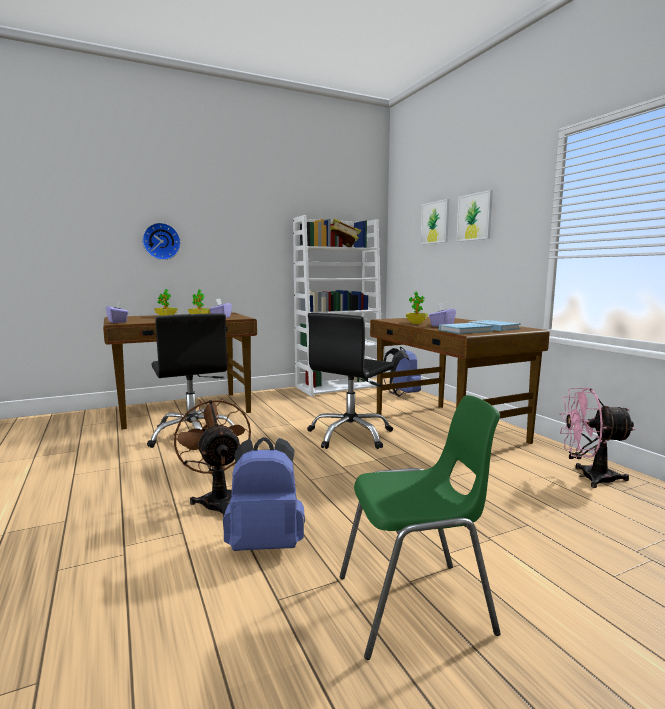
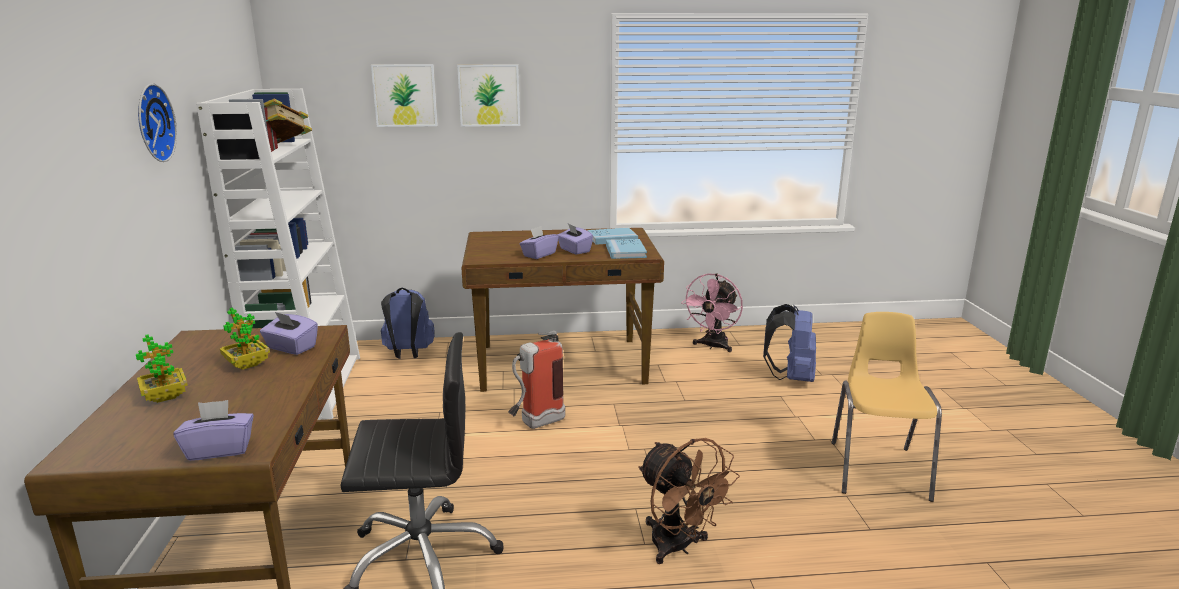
camera: 70 degrees left, 10 degrees up
wall clock [142,223,181,260] -> wall clock moved to [138,84,177,162]
brown fan [172,398,251,517] -> brown fan turned 120 degrees counterclockwise [638,438,740,564]
blue backpack [223,437,305,551] -> blue backpack moved to [763,304,816,382]
black office chair [307,313,394,449] -> fire extinguisher [508,331,565,429]
green chair [339,395,501,660] -> yellow chair [832,312,942,502]
potted plant [406,291,428,324] -> purple tissue box [520,226,558,259]

